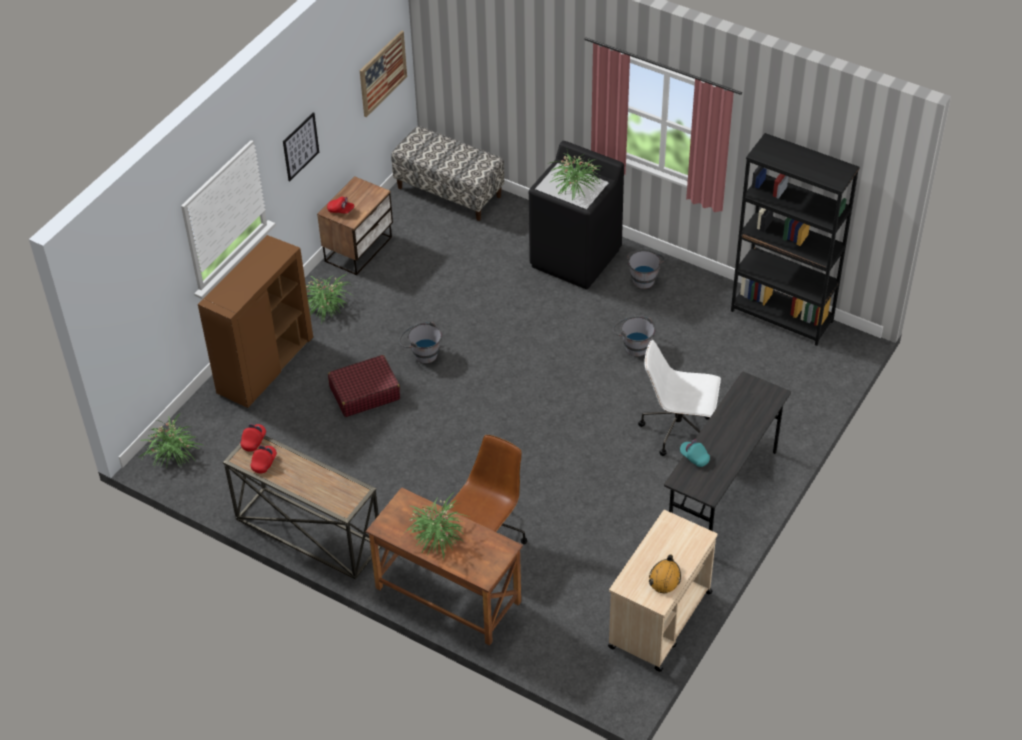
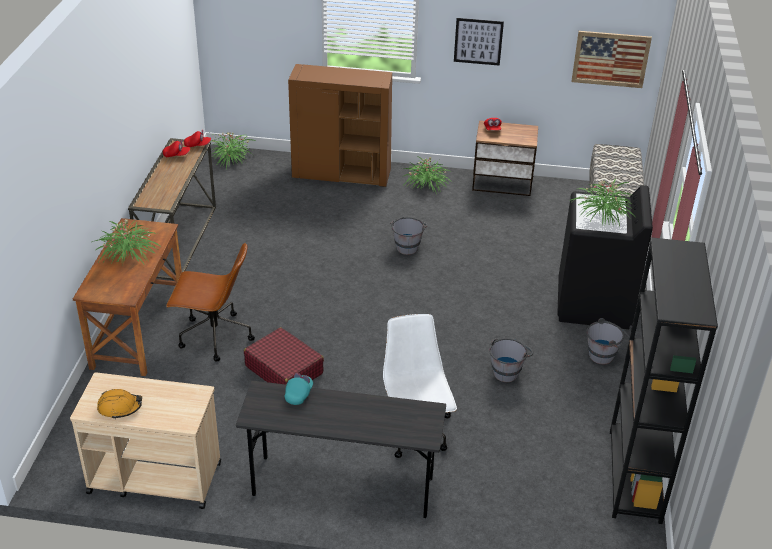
camera: 65 degrees right, 10 degrees down
red suitcase [328,355,400,417] -> red suitcase moved to [244,327,324,385]

